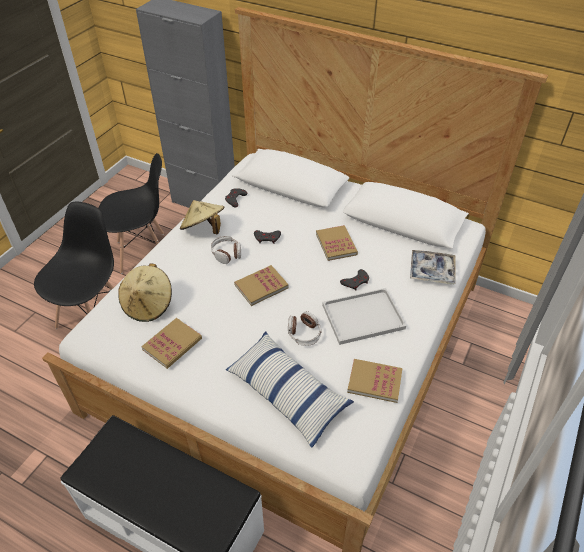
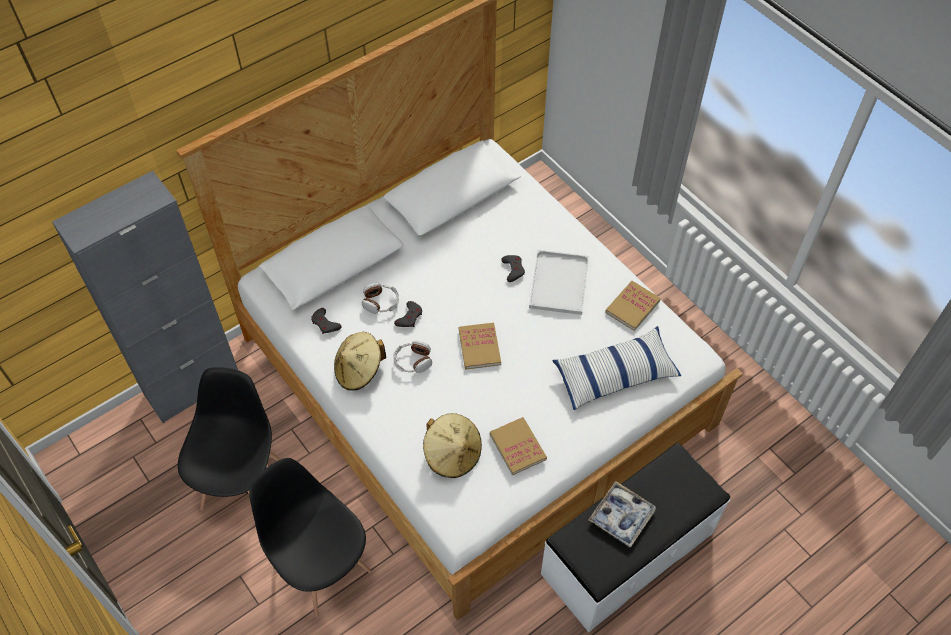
camera: 65 degrees left, 10 degrees up
headphones [288,311,322,346] -> headphones moved to [362,283,399,314]
book [316,225,358,261] -> none
tray [410,250,456,284] -> tray moved to [588,481,656,548]

